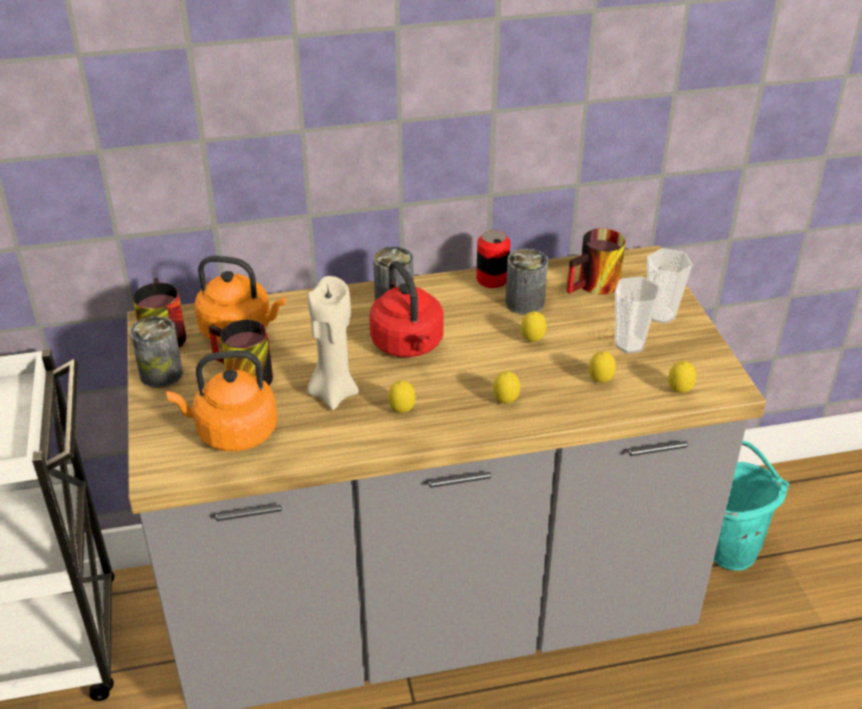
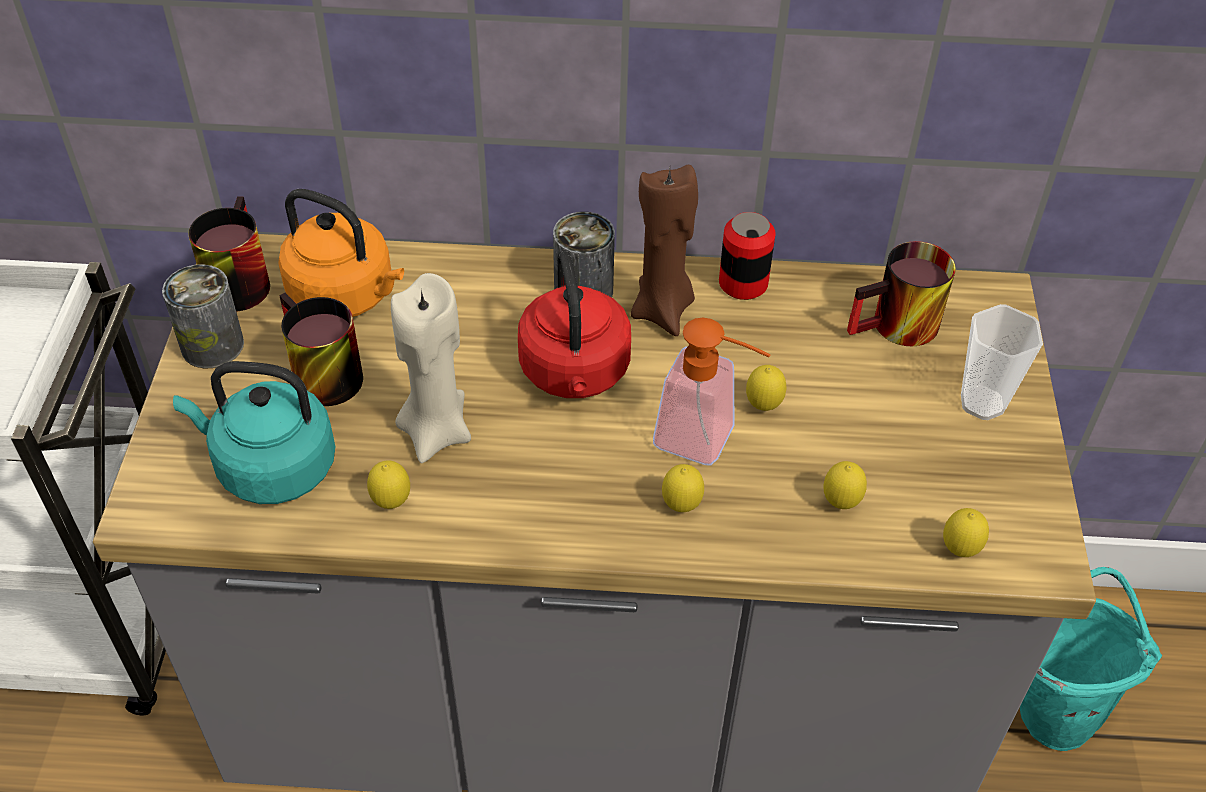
camera: 15 degrees right, 10 degrees up
orange kettle [166,350,277,451] -> turquoise kettle [173,361,335,504]
lemon [388,380,416,413] -> lemon moved to [367,460,410,509]
can [505,249,548,315] -> none
cup [615,276,661,354] -> none
none -> brown candle [631,165,698,336]
none -> soap dispenser [653,318,771,466]

